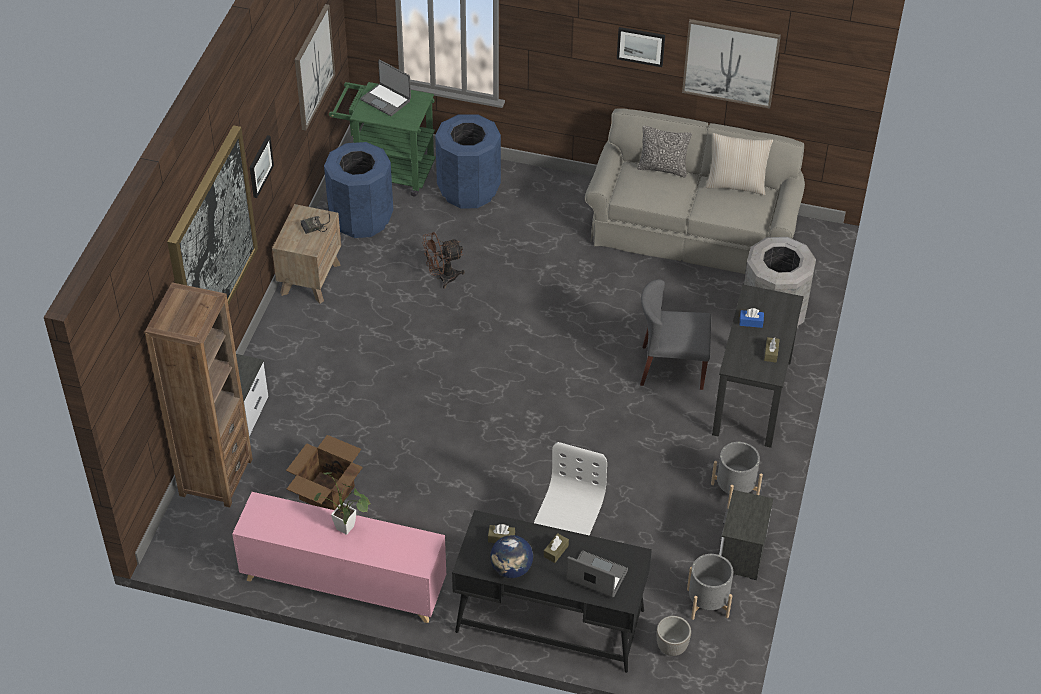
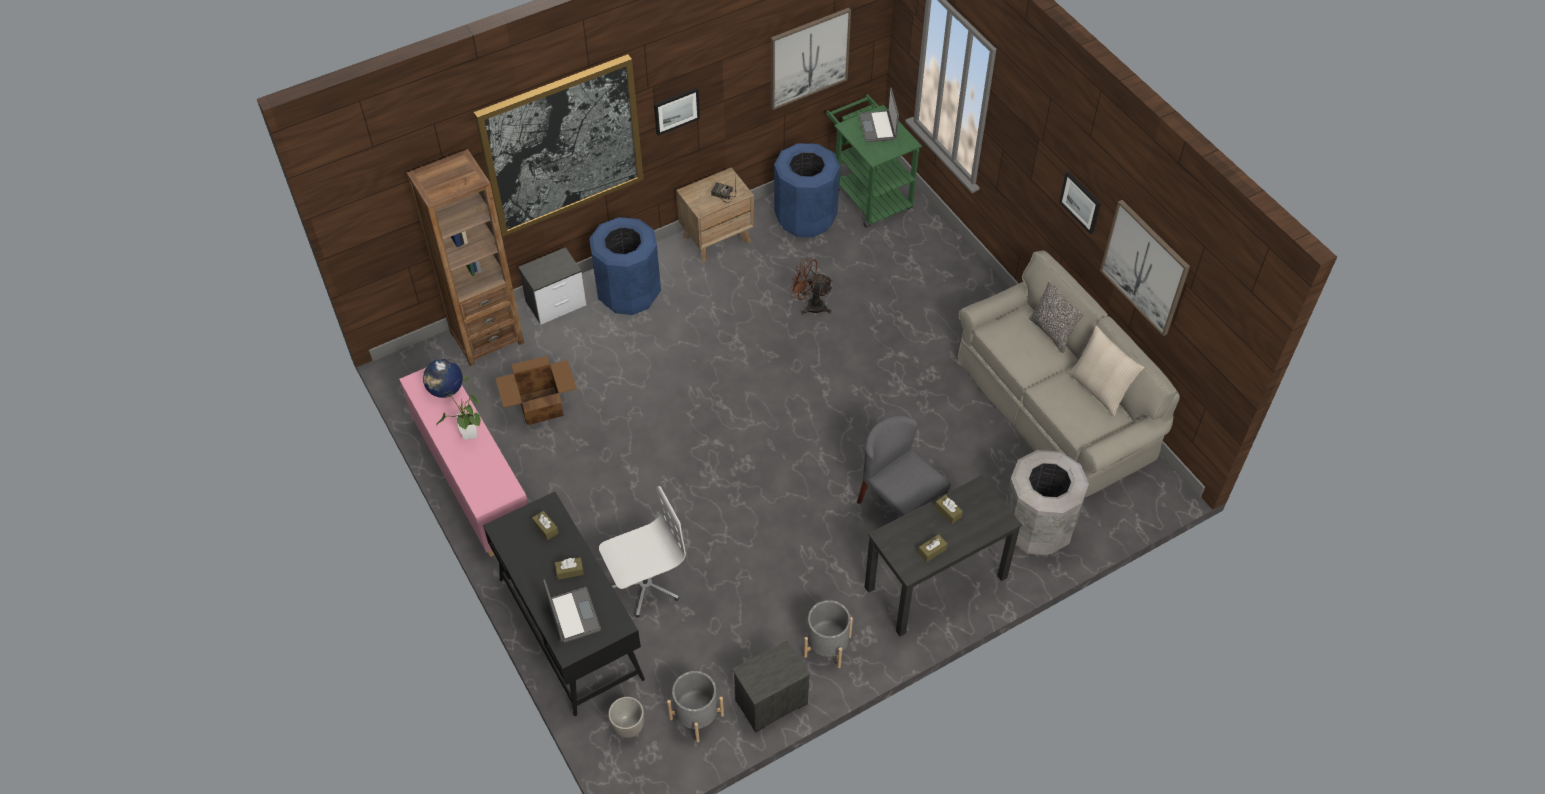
camera: 45 degrees right, 5 degrees up
blue trash can [435,114,501,208] -> blue trash can moved to [589,217,661,315]
globe [490,535,533,578] -> globe moved to [423,359,463,398]
blue tissue box [740,308,764,328] -> brown tissue box [935,495,963,524]

